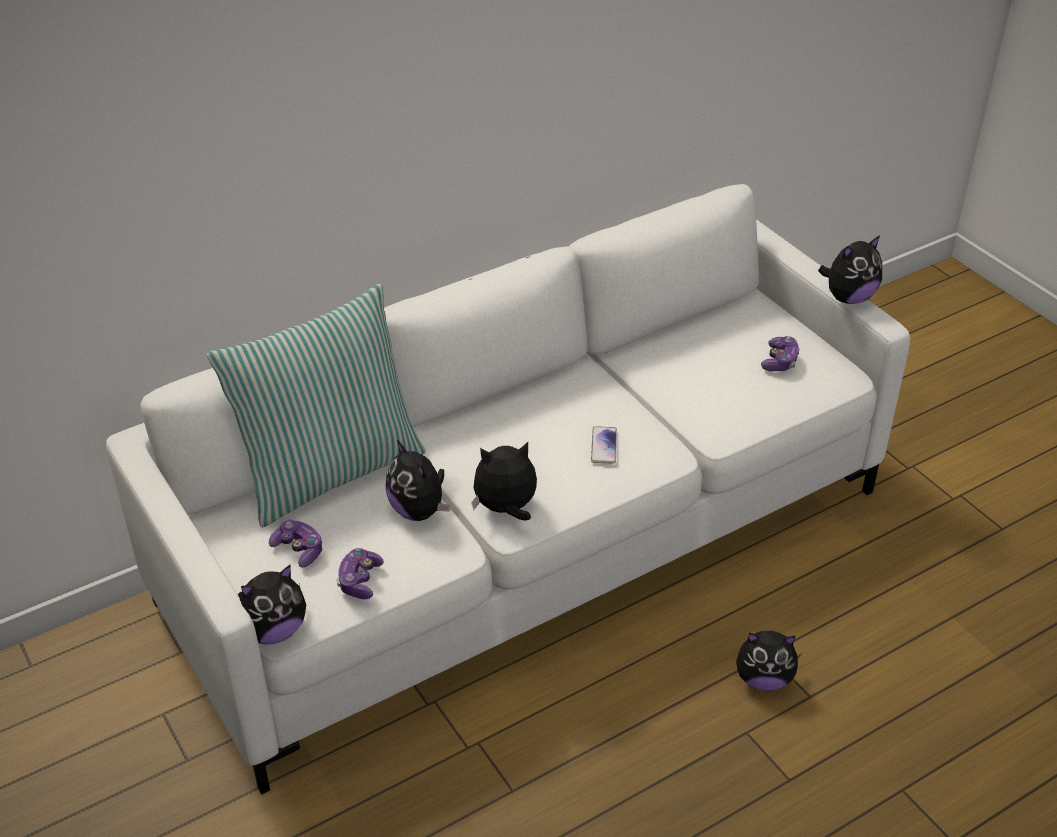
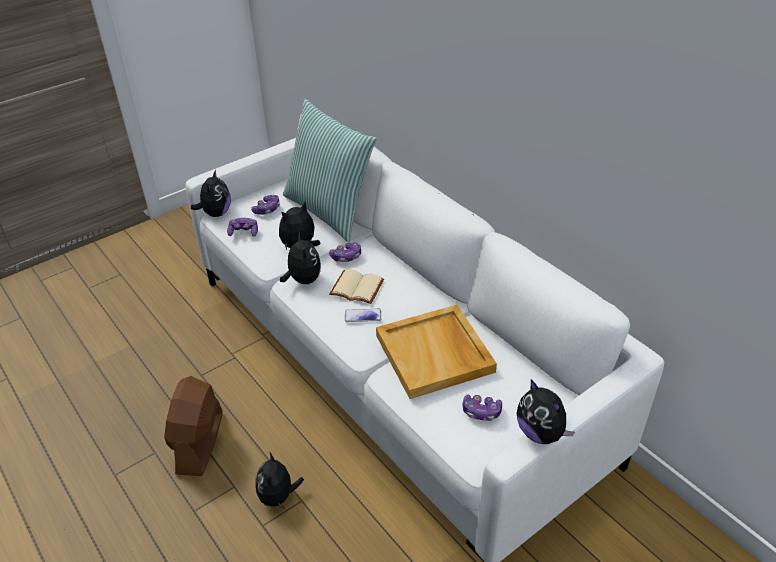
camera: 85 degrees right, 0 degrees up
plush toy [238,565,306,645] -> plush toy turned 135 degrees counterclockwise [191,169,231,217]
none -> brown fan [164,376,223,476]
none -> game controller [329,243,361,262]
none -> beige book [329,269,384,304]
none -> beige tray [376,305,497,399]

